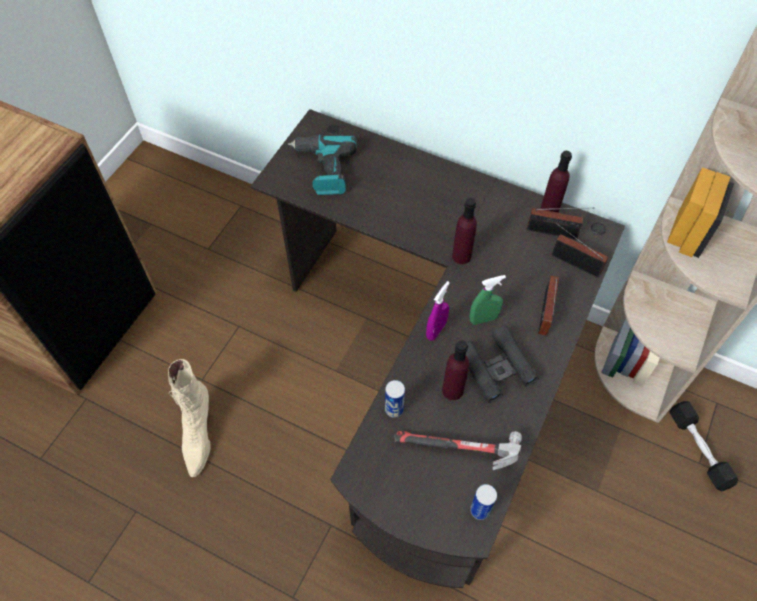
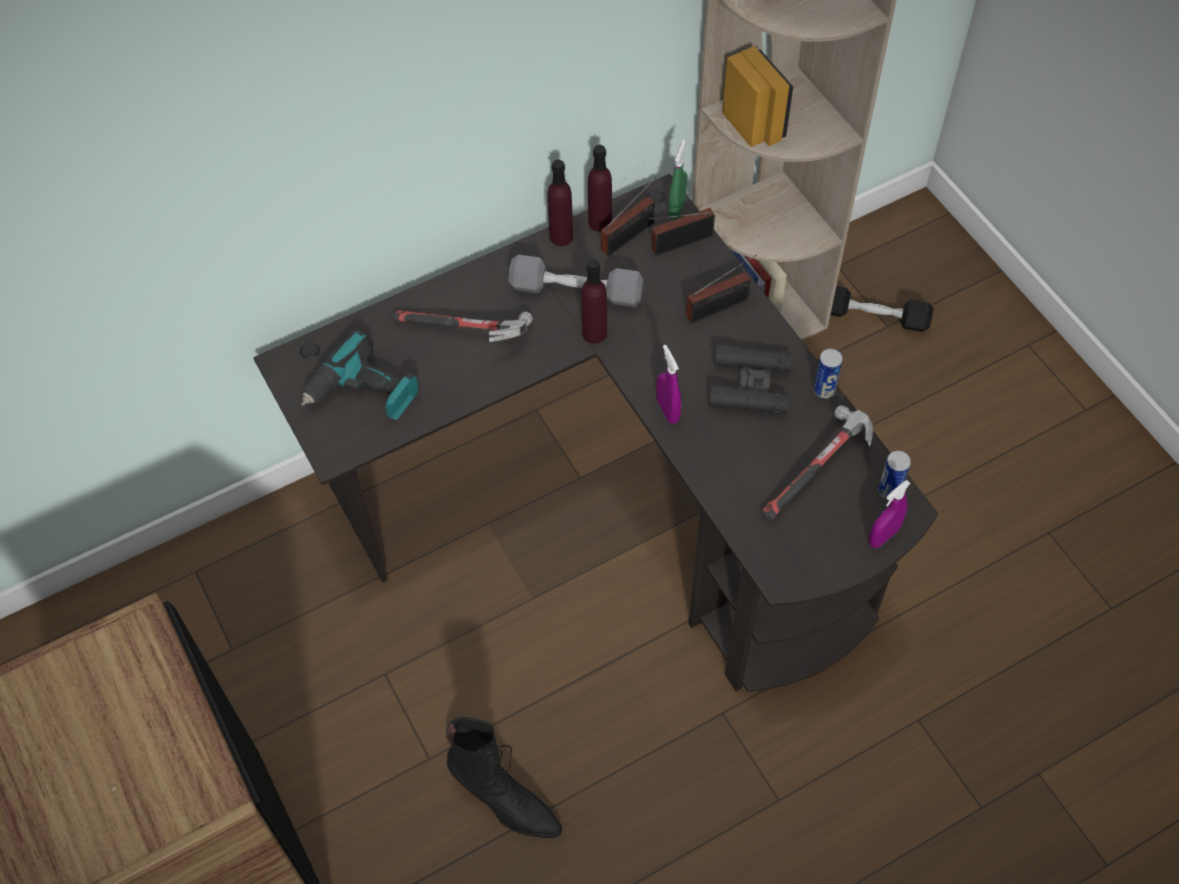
camera: 55 degrees left, 0 degrees up
beige boot [168,359,211,477] -> black boot [446,717,562,838]
can [385,380,405,418] -> can moved to [814,349,843,399]
purple bottle [442,340,469,400] -> purple bottle moved to [547,160,573,246]
green spray bottle [469,275,506,325] -> green spray bottle moved to [668,139,687,220]
radio [538,276,559,336] -> radio turned 75 degrees counterclockwise [686,255,757,323]
none -> hammer [393,310,533,342]
none -> grey dumbbell [508,255,644,307]
none -> purple spray bottle [869,480,911,548]

